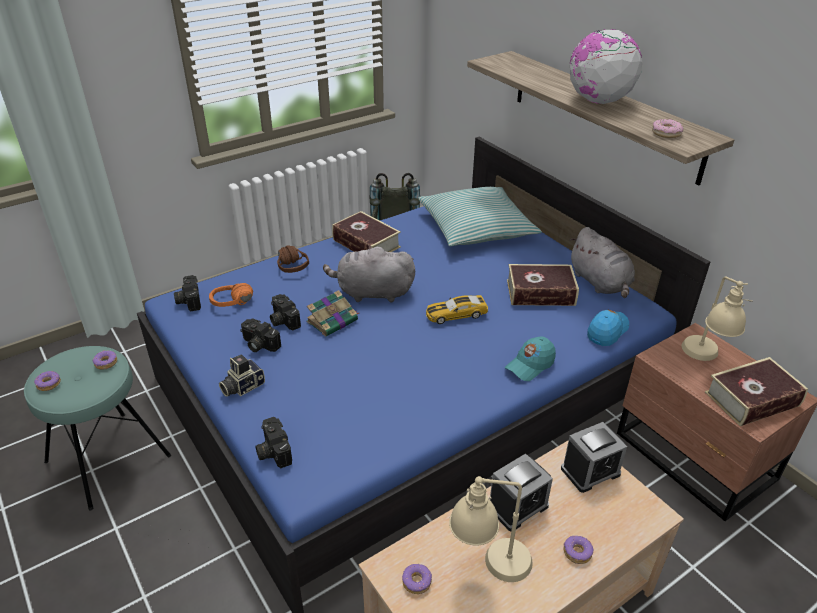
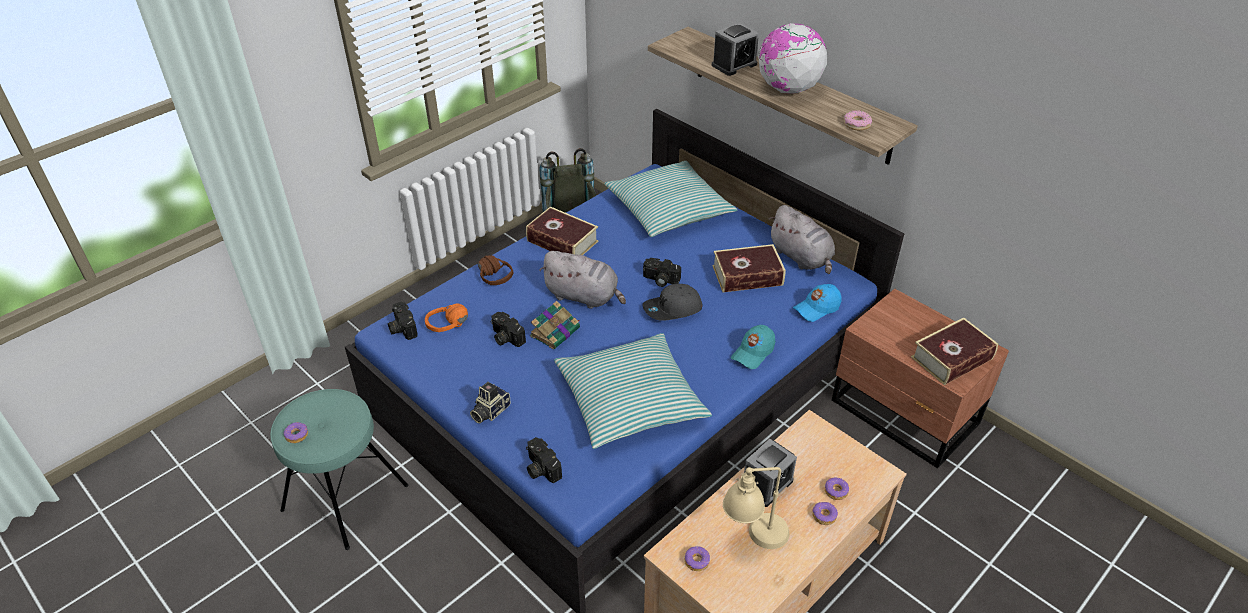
camera: 10 degrees left, 5 degrees up
donut [93,350,117,370] -> donut moved to [825,477,849,500]
camera [240,319,281,352] -> camera moved to [643,258,681,287]
grey plush toy [323,245,415,303] -> grey plush toy turned 150 degrees counterclockwise [539,251,626,309]
toy car [426,295,488,324] -> grey cap [643,284,703,321]
alarm clock [561,422,627,493] -> alarm clock moved to [712,23,759,76]
blue cap [587,310,629,346] -> blue cap turned 150 degrees counterclockwise [793,284,841,322]
beige table lamp [682,276,753,361] -> none
none -> pillow [554,333,712,449]

